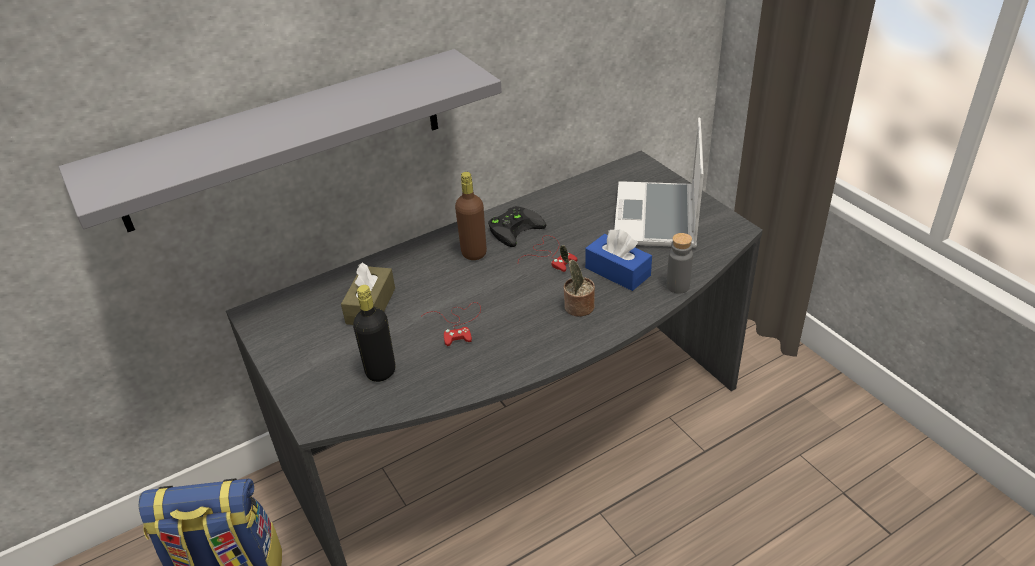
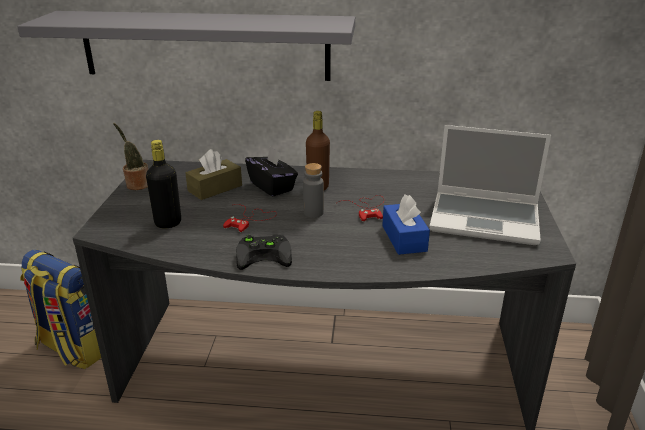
camera: 35 degrees right, 10 degrees down
black game controller [488,206,546,247] -> black game controller moved to [236,235,292,270]
potted plant [560,245,595,317] -> potted plant moved to [113,123,148,190]
laptop [614,117,704,247] -> laptop turned 120 degrees counterclockwise [429,125,551,245]
grey bottle [667,233,693,294] -> grey bottle moved to [303,163,324,218]
none -> black tissue box [245,146,298,196]

